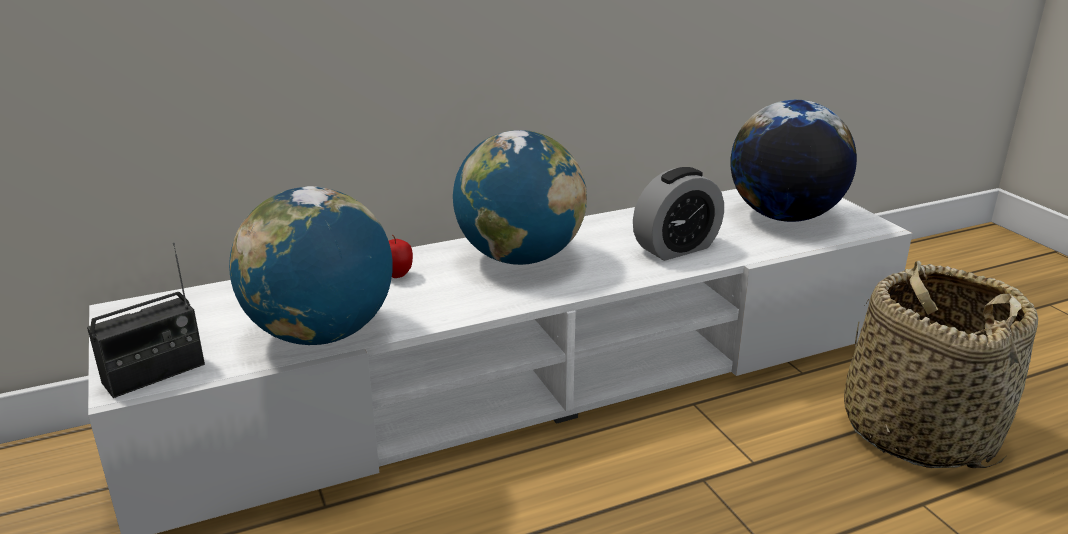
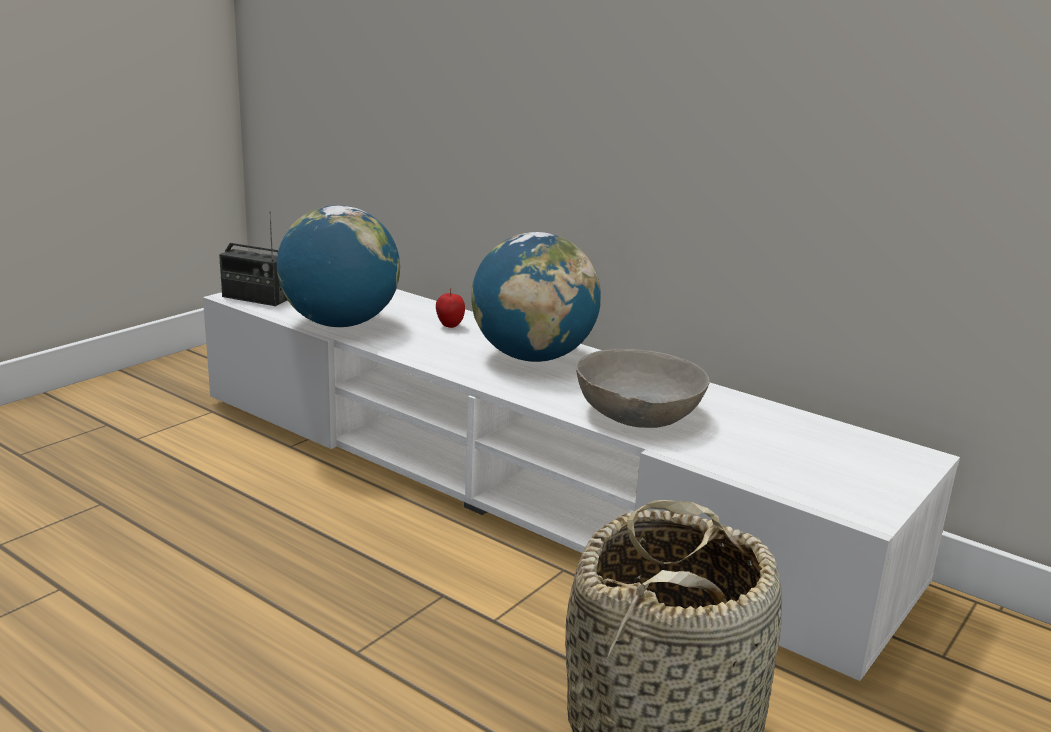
camera: 60 degrees right, 5 degrees down
alarm clock [633,167,724,261] -> grey bowl [576,349,710,428]
globe [730,100,857,222] -> none

